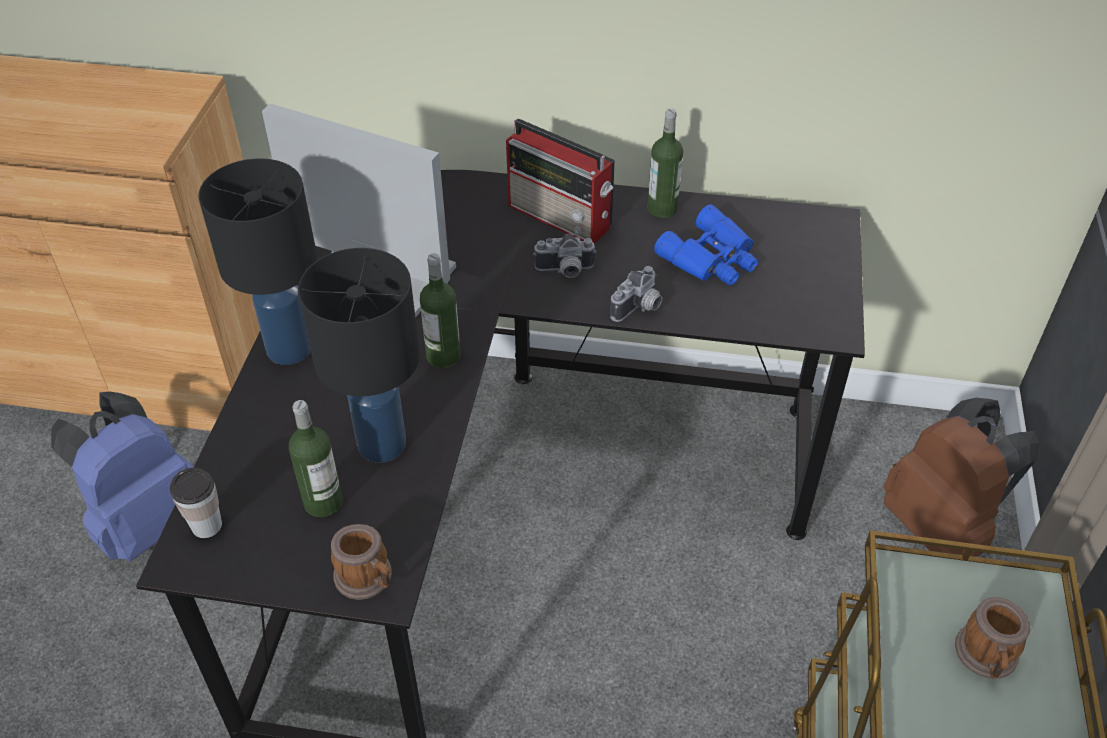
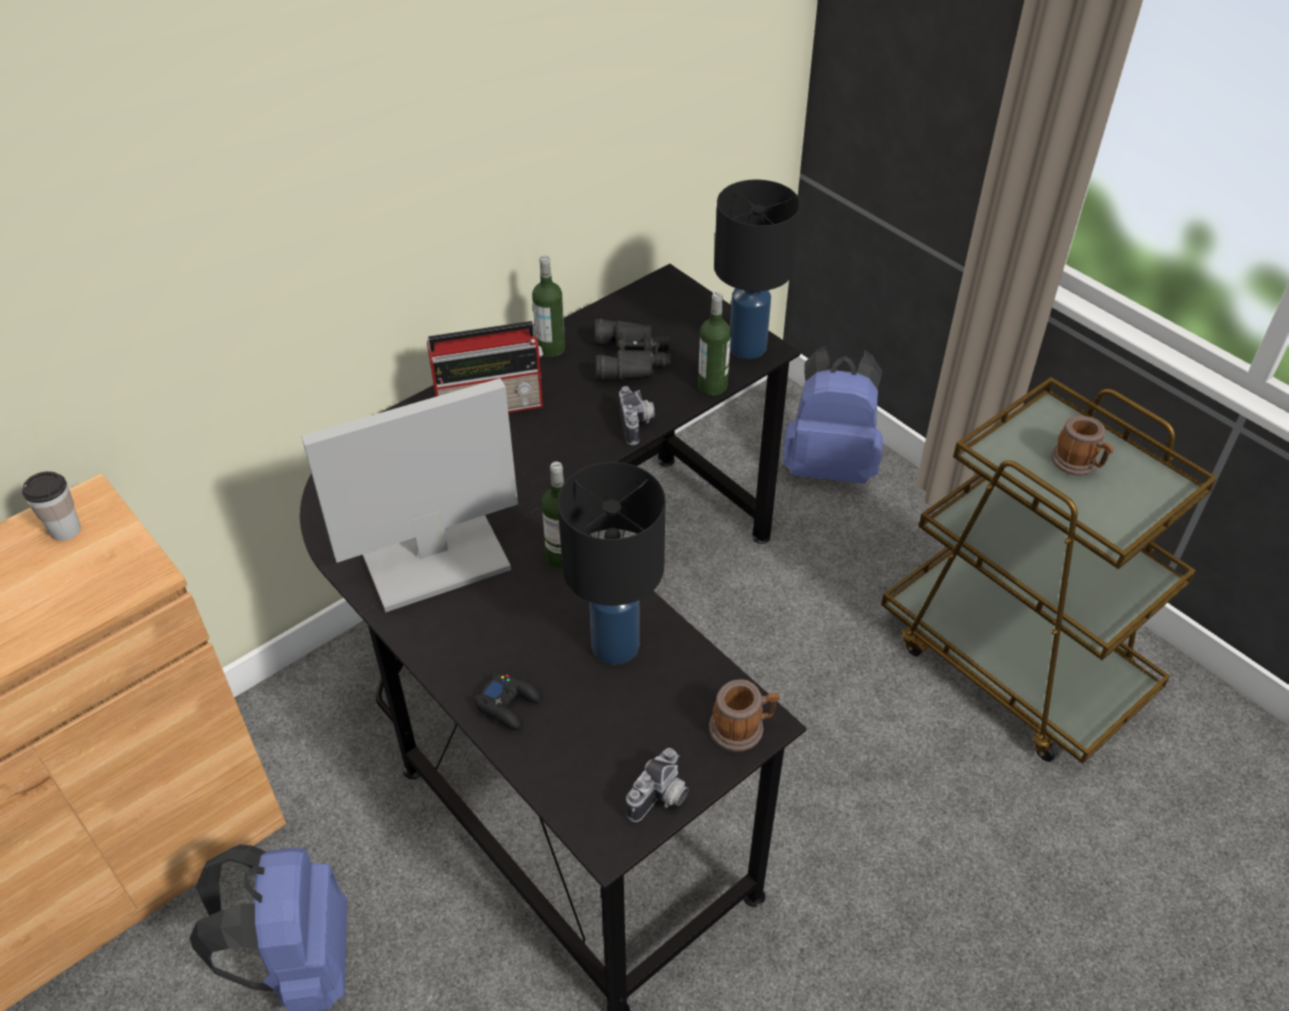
camera: 50 degrees left, 0 degrees up
cup [170,468,222,538] -> cup moved to [22,471,81,541]
black table lamp [199,158,317,365] -> black table lamp moved to [714,180,801,359]
bottle [289,400,342,517] -> bottle moved to [698,292,731,395]
camera [533,233,596,278] -> camera moved to [626,748,688,822]
blue binoculars [654,204,758,285] -> black binoculars [595,319,671,381]
brown backpack [883,398,1039,557] -> blue backpack [783,346,883,484]
none -> black game controller [475,672,543,731]

